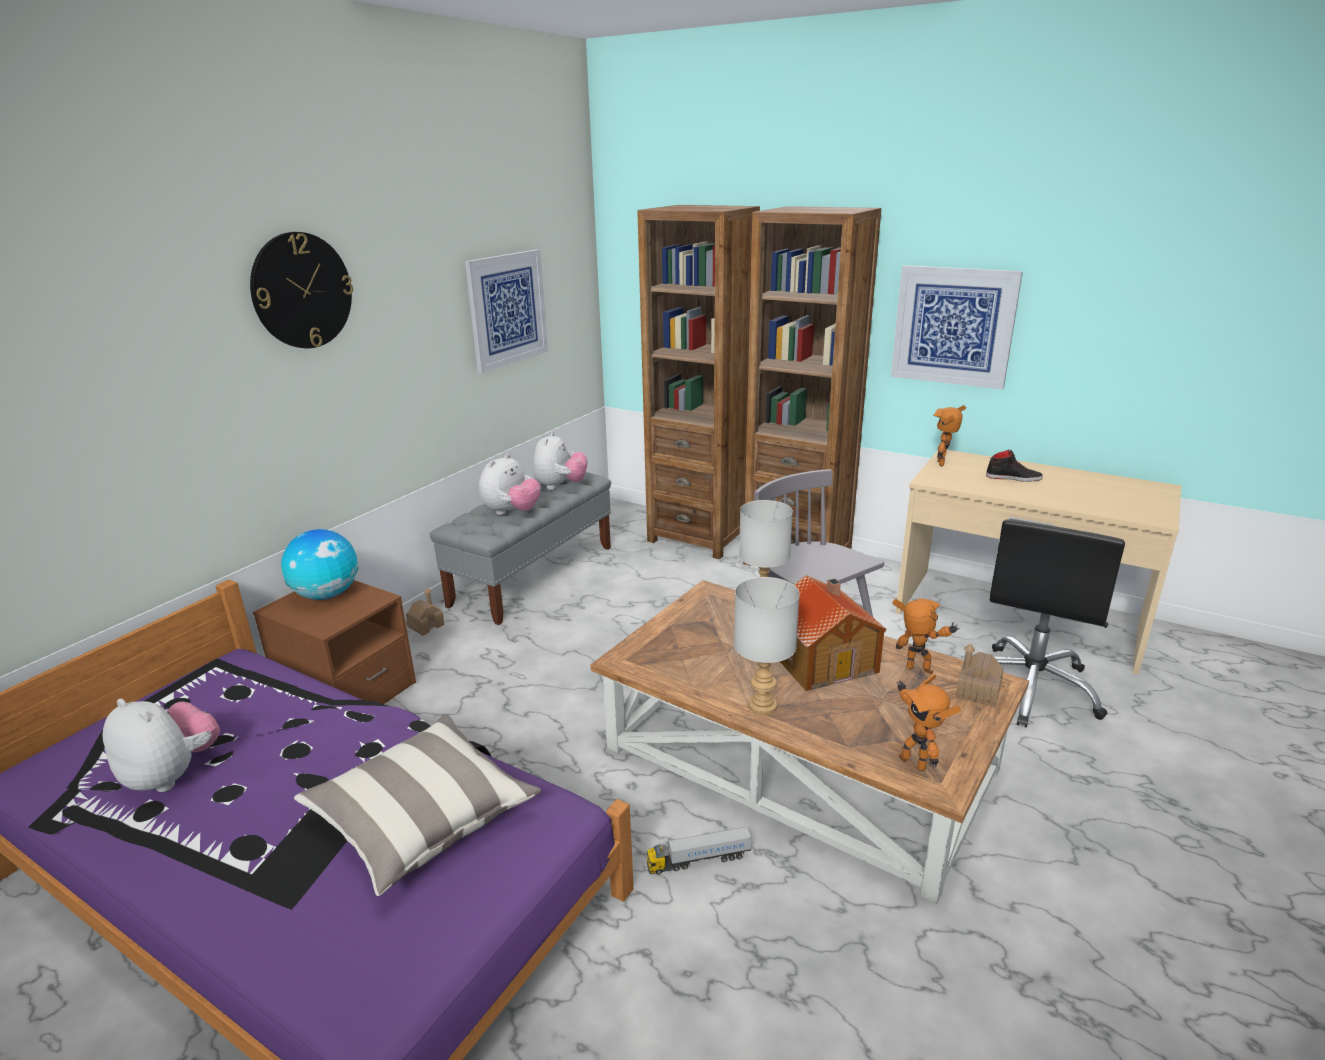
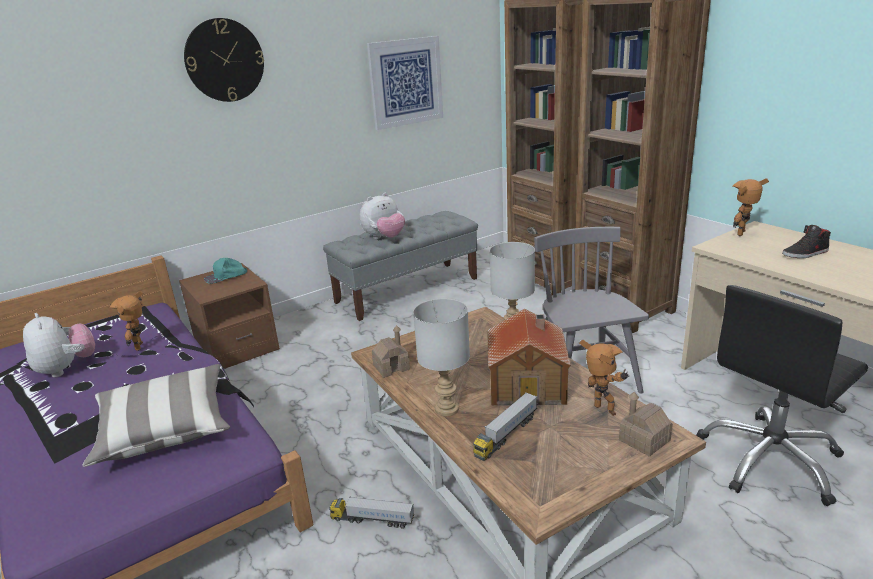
camera: 25 degrees right, 0 degrees up
globe [281,529,358,600] -> turquoise cap [204,258,247,284]
toy house [406,588,444,636] -> toy house moved to [372,325,410,378]
plush toy [533,432,587,490] -> none
picture [891,265,1023,390] -> none
toy robot [897,674,961,771] -> toy robot moved to [110,291,143,351]
black shoe [986,450,1043,482] -> black shoe turned 120 degrees clockwise [782,225,831,258]
none -> toy truck [473,392,538,461]

